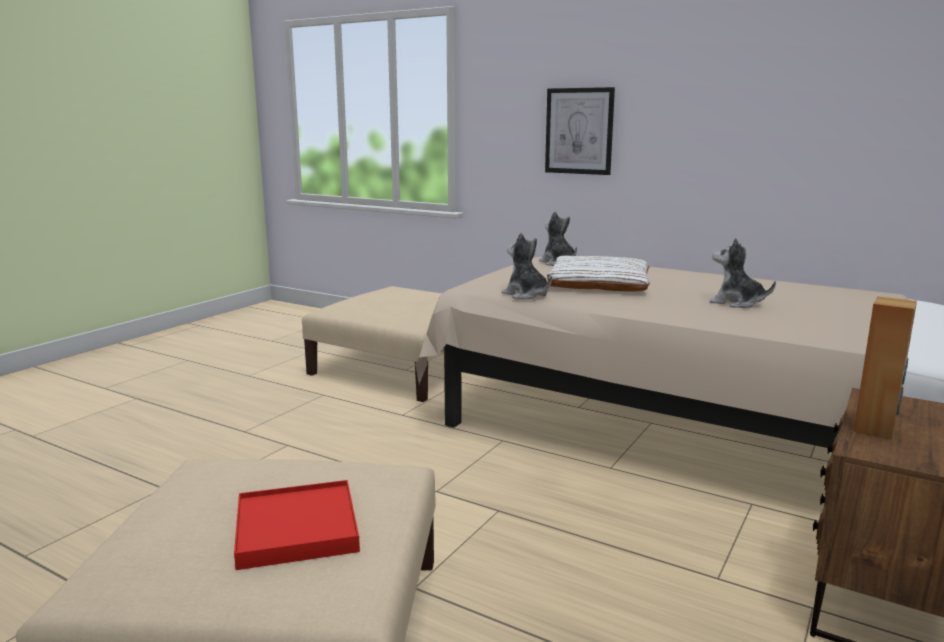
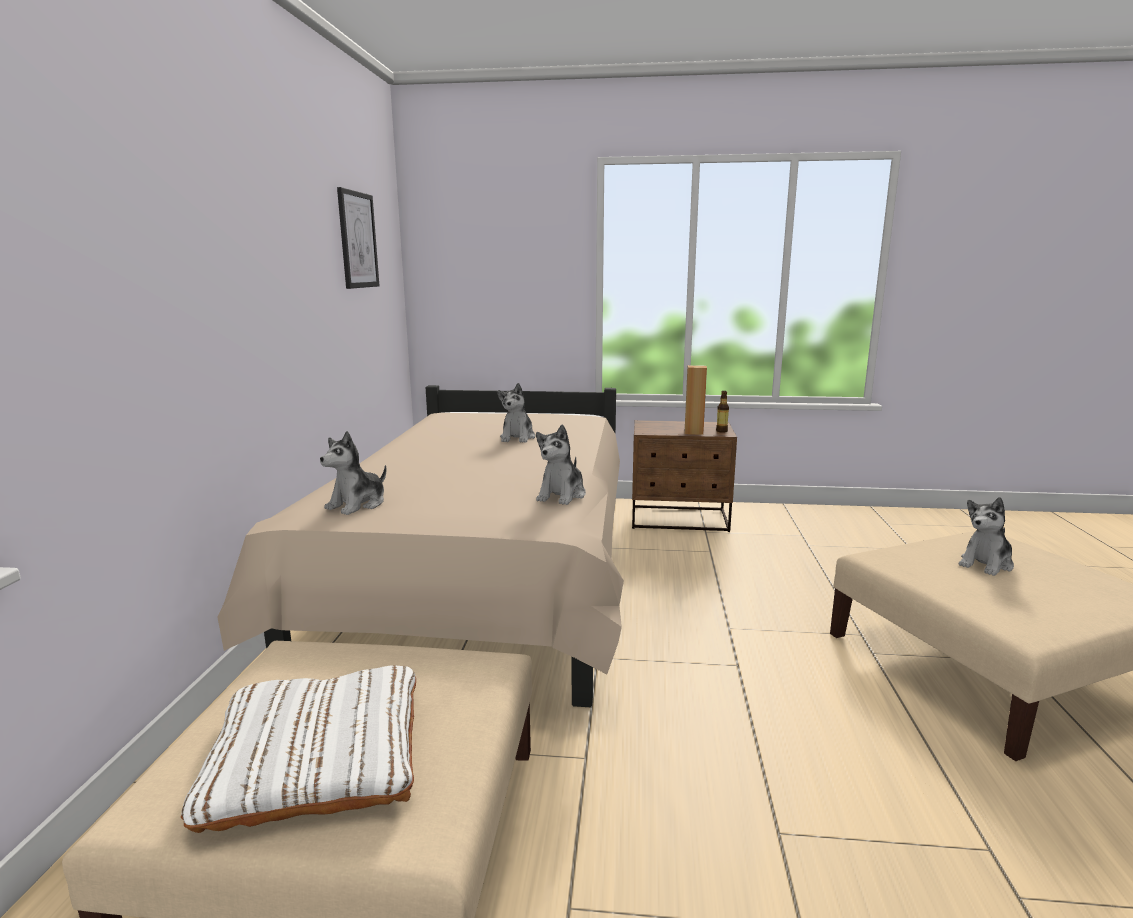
camera: 115 degrees left, 0 degrees up
red tray [234,480,360,570] -> plush toy [959,497,1014,576]
picture [545,87,615,175] -> picture moved to [337,187,379,289]
white pillow [547,256,650,291] -> white pillow moved to [181,666,416,833]
none -> bottle [716,391,729,433]

